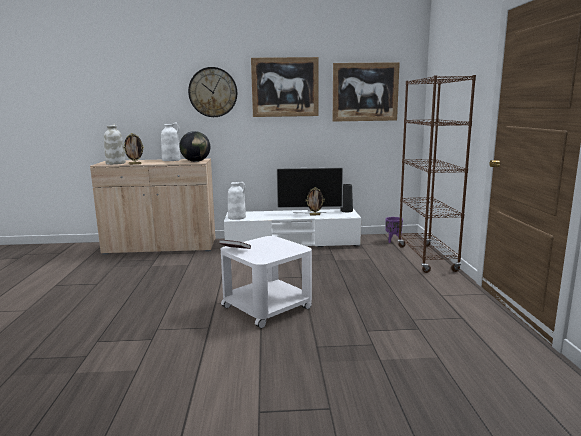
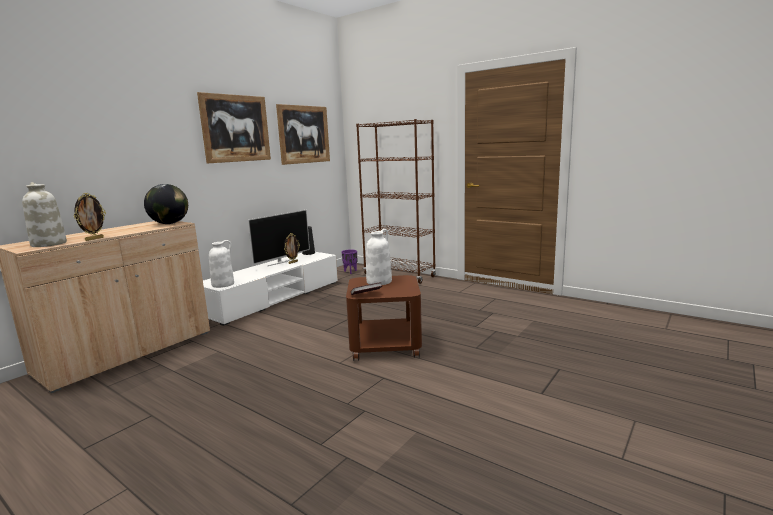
camera: 50 degrees left, 0 degrees up
white vase [161,123,181,161] -> white vase moved to [366,229,392,285]
wall clock [188,67,237,117] -> none
white side table [221,236,312,328] -> brown side table [346,275,422,361]

